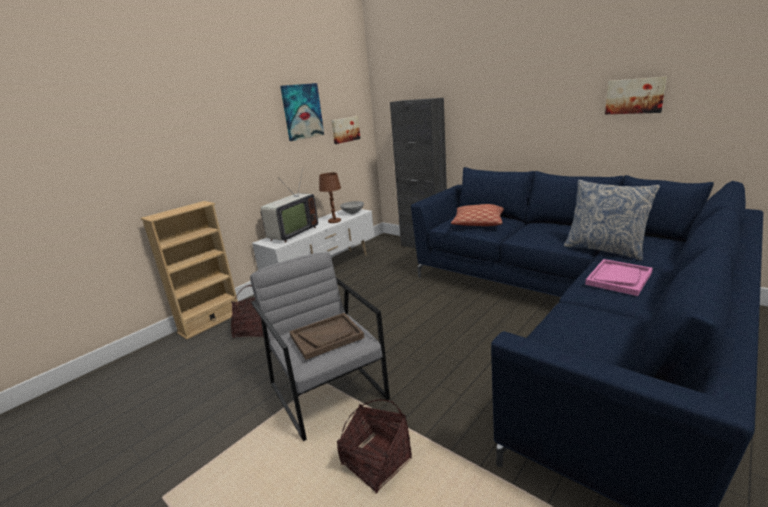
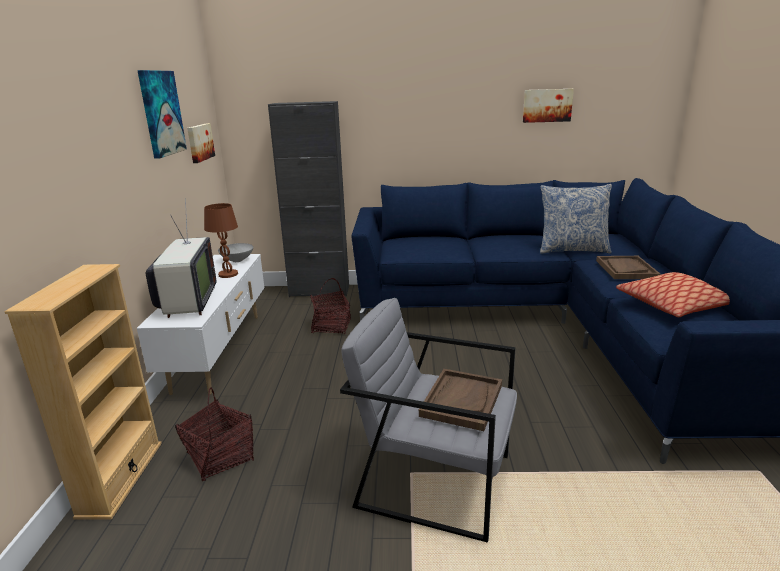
camera: 40 degrees left, 0 degrees up
basket [337,399,412,494] -> basket moved to [310,278,351,334]
pillow [451,204,504,226] -> pillow moved to [616,272,730,317]
pink tray [585,259,653,296] -> brown tray [596,256,660,279]

